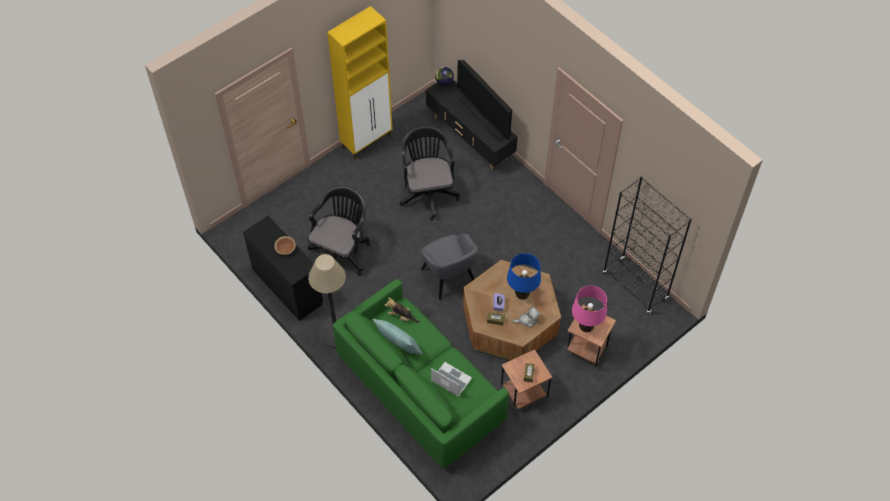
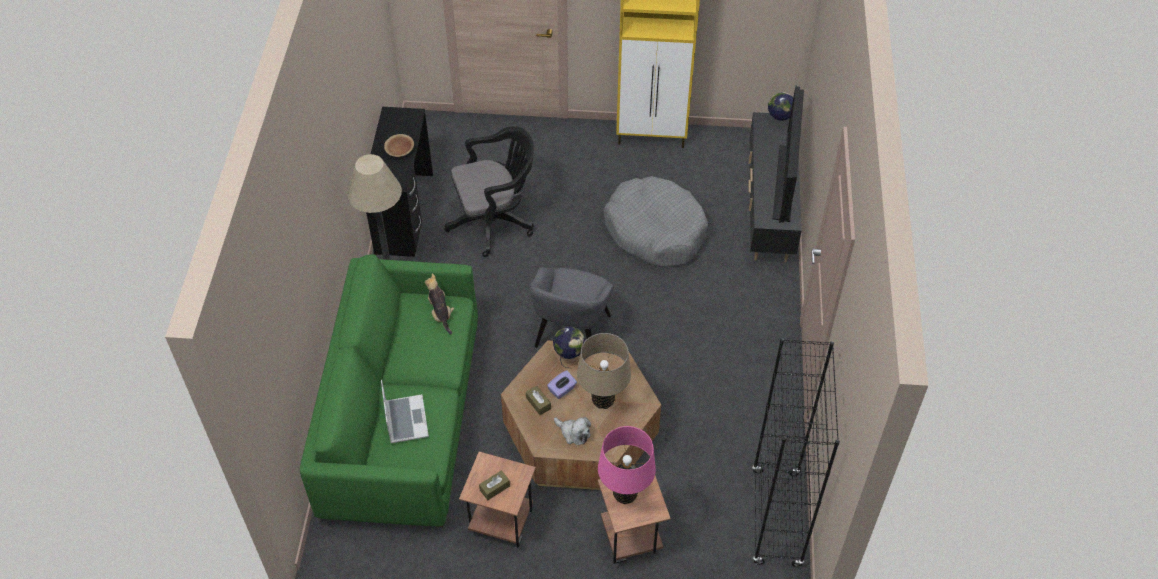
camera: 45 degrees right, 5 degrees down
pillow [373,319,423,355] -> none
black office chair [400,125,460,220] -> grey dog bed [604,176,708,267]
blue table lamp [507,253,541,300] -> beige table lamp [577,333,631,409]
none -> globe [553,326,585,368]

